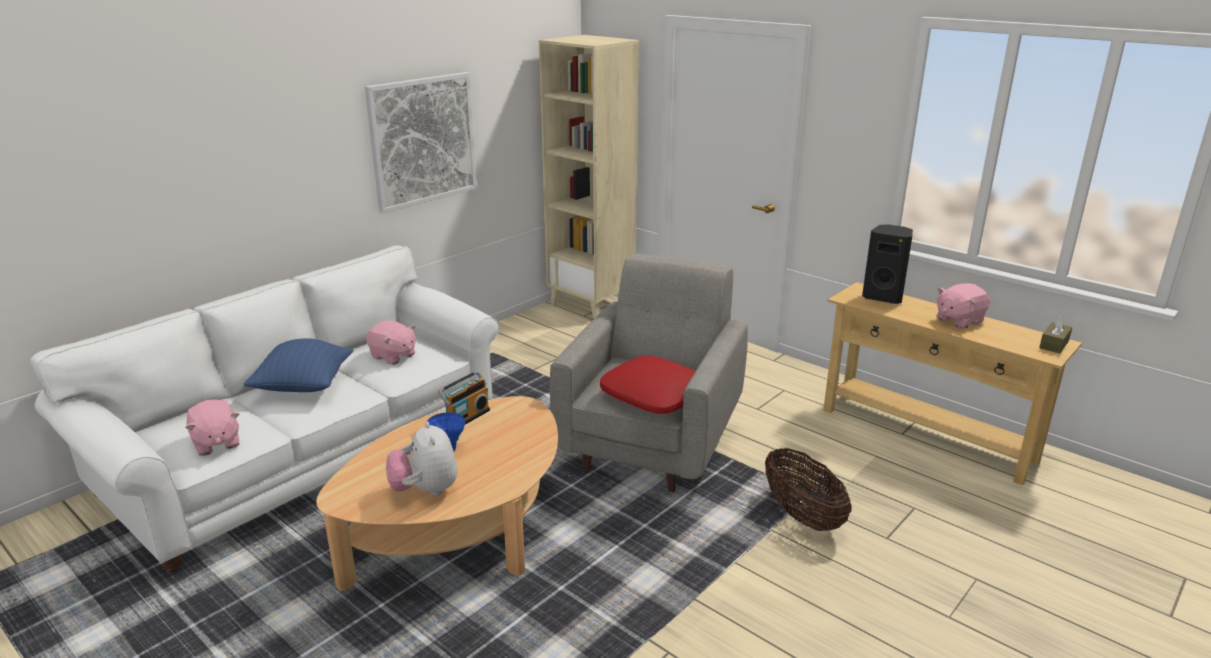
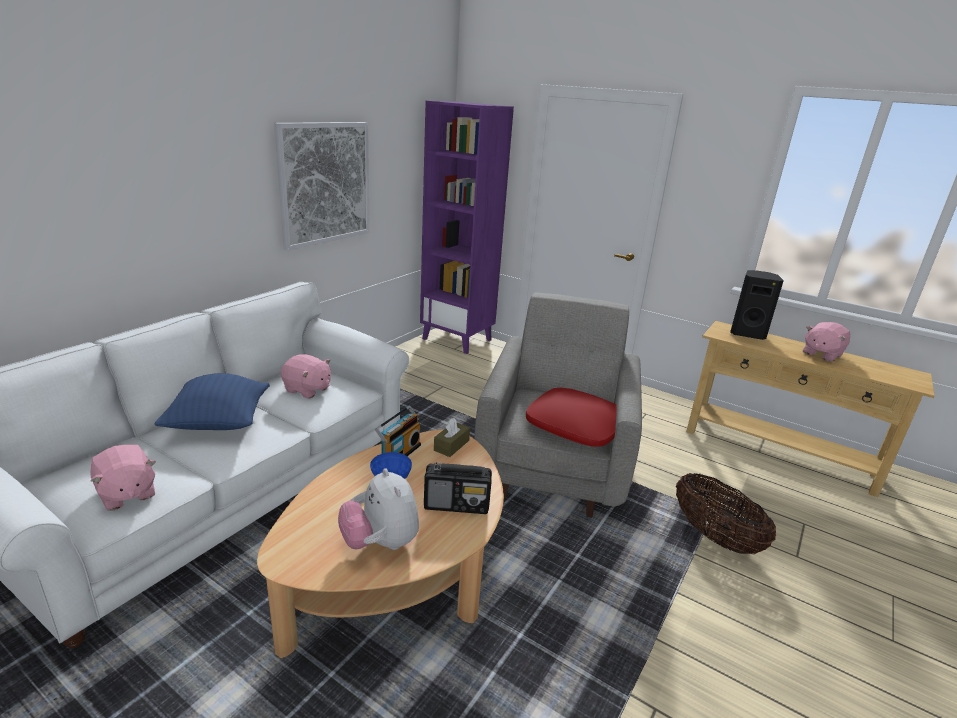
camera: 10 degrees left, 0 degrees up
beige bookcase [539,35,639,320] -> purple bookcase [420,101,514,354]
brown tissue box [1039,316,1072,354] -> brown tissue box moved to [434,418,470,457]
none -> radio [424,462,492,514]

